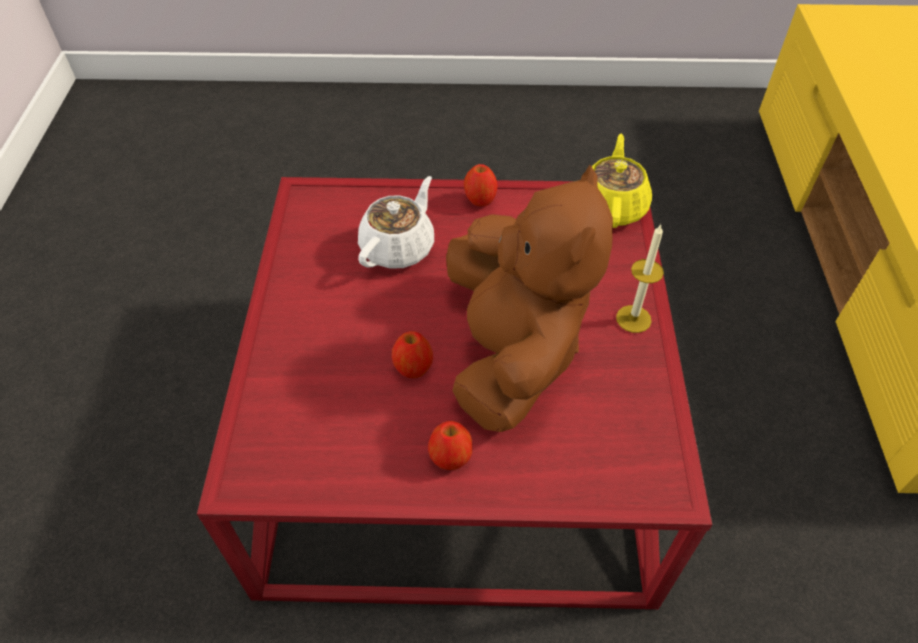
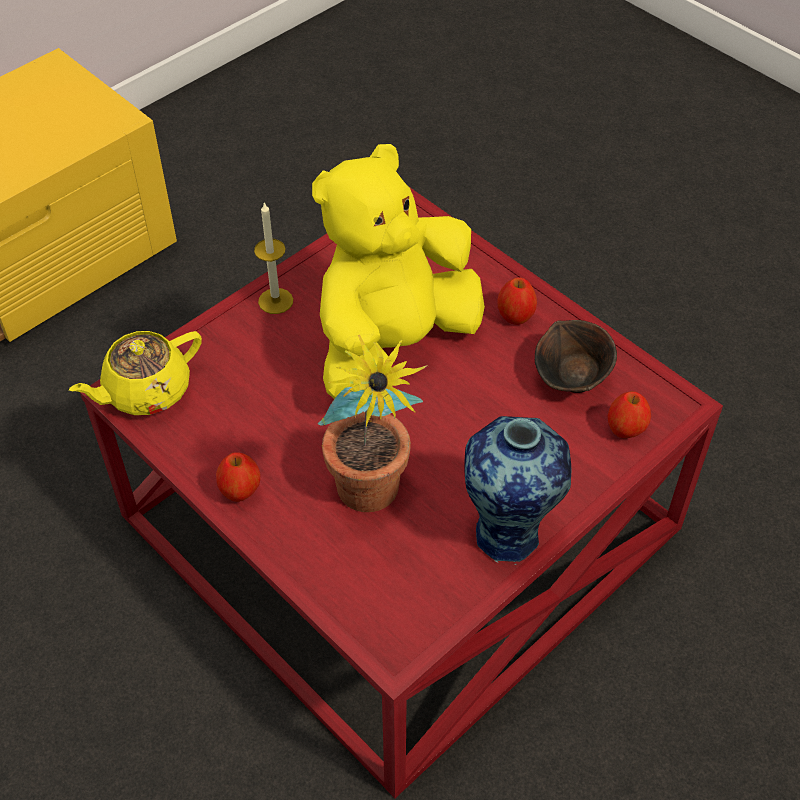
camera: 135 degrees left, 0 degrees up
white teapot [358,176,434,269] -> potted plant [318,335,427,512]
apple [392,331,433,378] -> apple moved to [608,391,651,438]
brown plush toy [446,165,613,432] -> yellow plush toy [312,144,485,399]
none -> vase [464,416,572,565]
none -> brown bowl [535,320,617,393]

